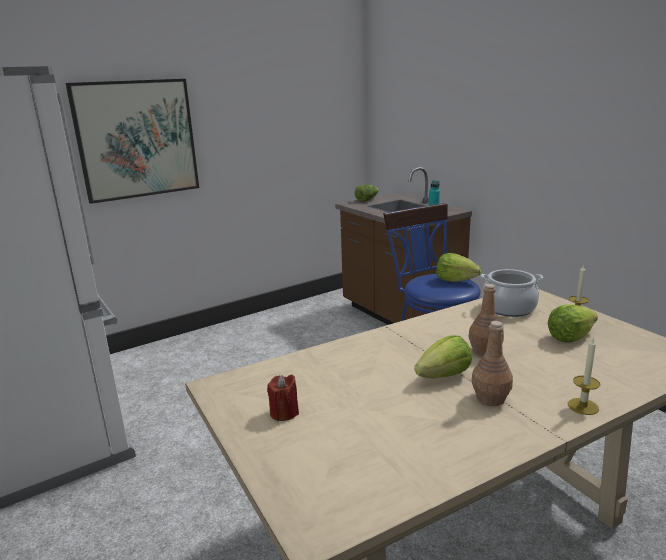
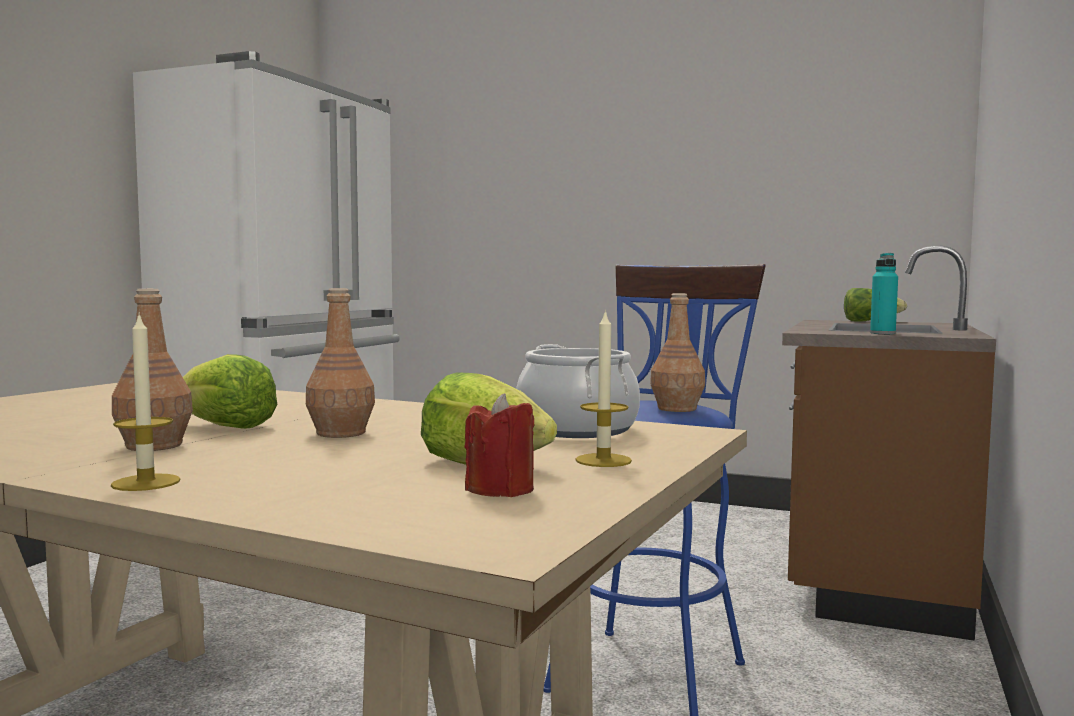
camera: 55 degrees right, 15 degrees down
picture [66,79,199,204] -> none
red candle [267,375,299,421] -> red candle moved to [464,393,534,497]
lettuce [436,253,481,282] -> brown bottle [650,293,705,412]

